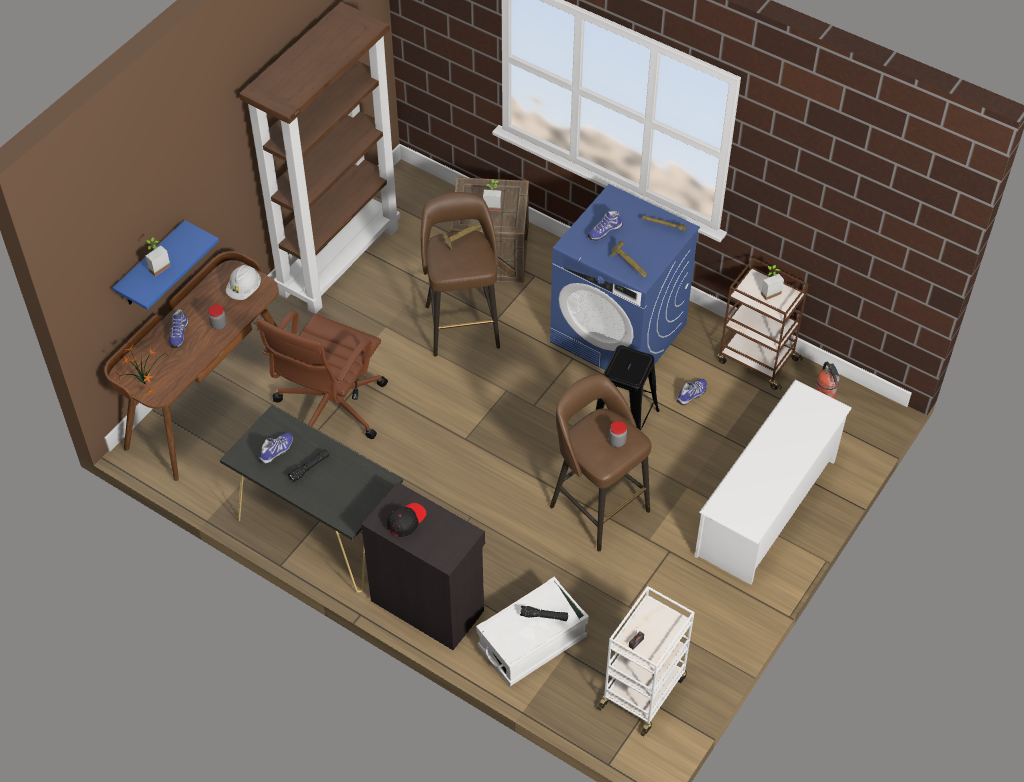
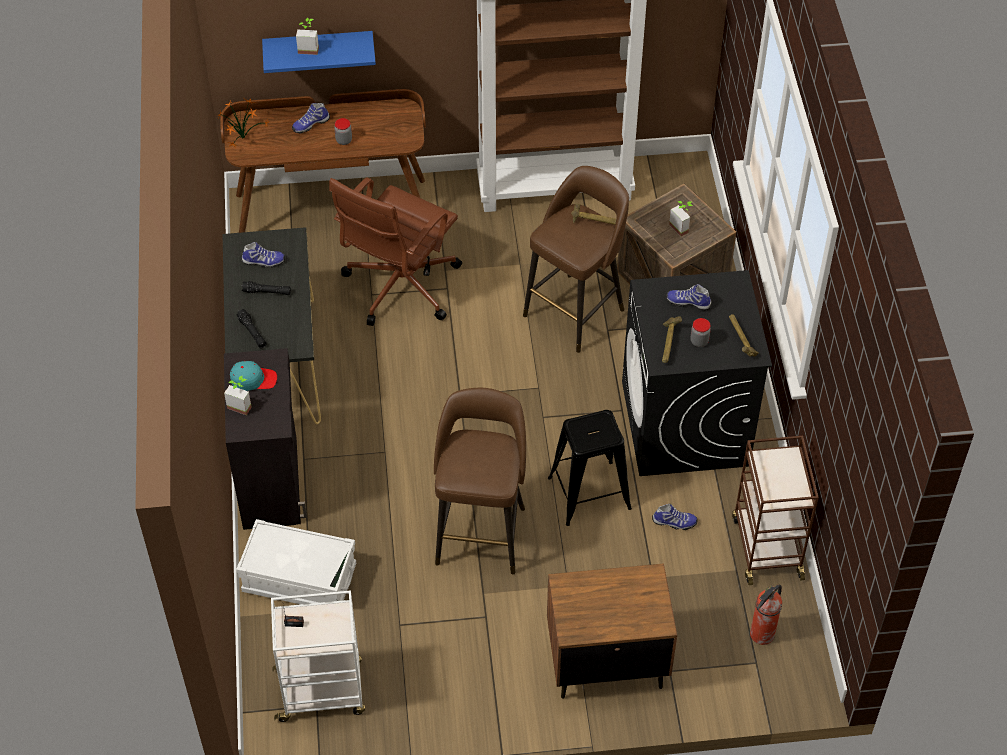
camera: 50 degrees right, 0 degrees up
white hard hat [226,265,261,300] -> none
brown office chair [256,310,388,439] -> brown office chair turned 45 degrees counterclockwise [329,177,462,326]
black cap [387,503,426,537] -> turquoise cap [230,361,277,391]
black flashlight [520,606,568,621] -> black flashlight moved to [236,309,267,348]
blue washing machine [550,184,700,370] -> black washing machine [622,270,772,476]
jar [609,421,627,447] -> jar moved to [690,318,711,347]
white shoe rack [694,379,852,585] -> brown nightstand [547,563,677,699]
potted plant [761,265,784,300] -> potted plant moved to [224,376,252,415]

